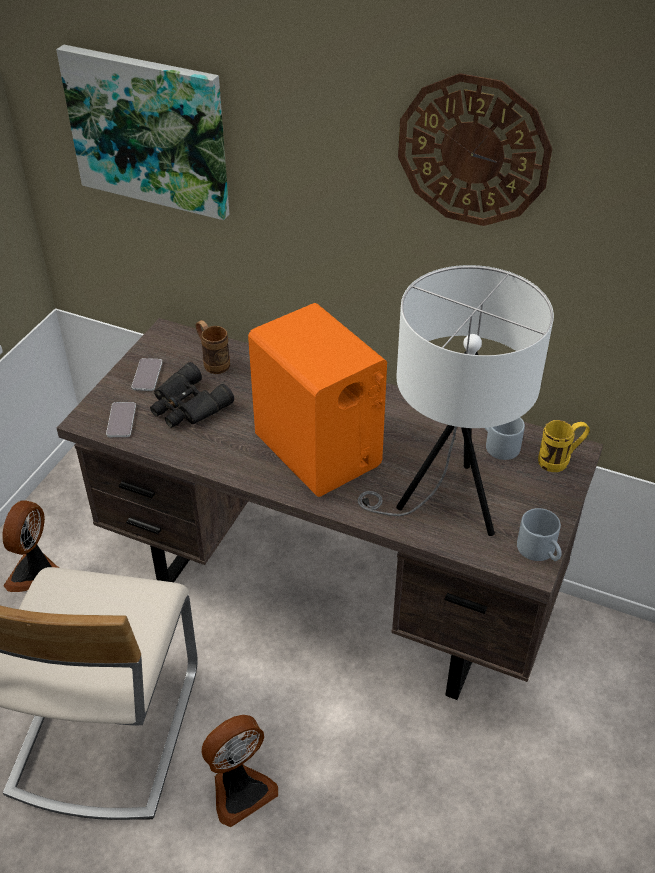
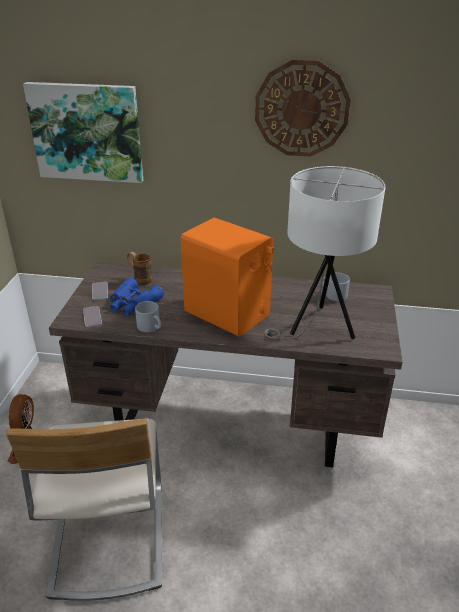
camera: 15 degrees left, 10 degrees down
black binoculars [150,362,234,428] -> blue binoculars [110,277,164,316]
fan [201,715,278,827] -> none
grey mug [517,508,562,561] -> grey mug moved to [135,301,161,332]
yellow mug [538,420,590,472] -> none

